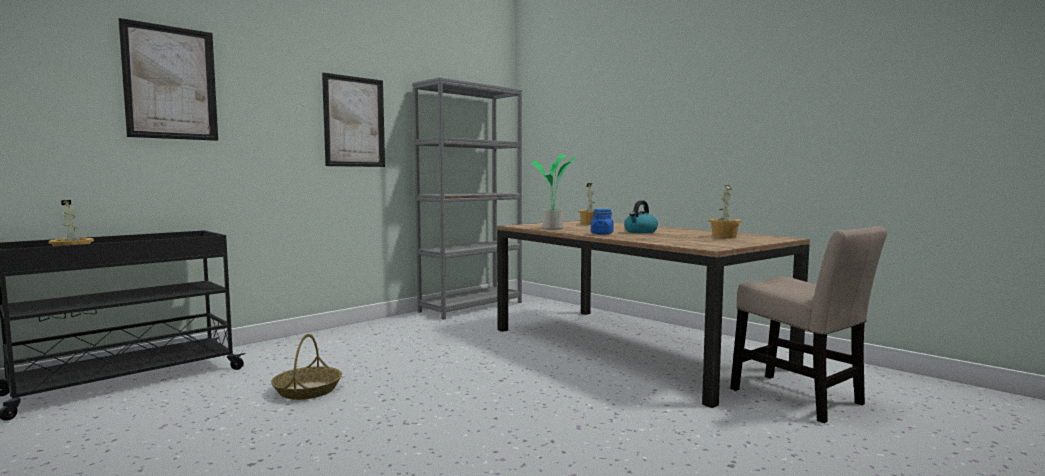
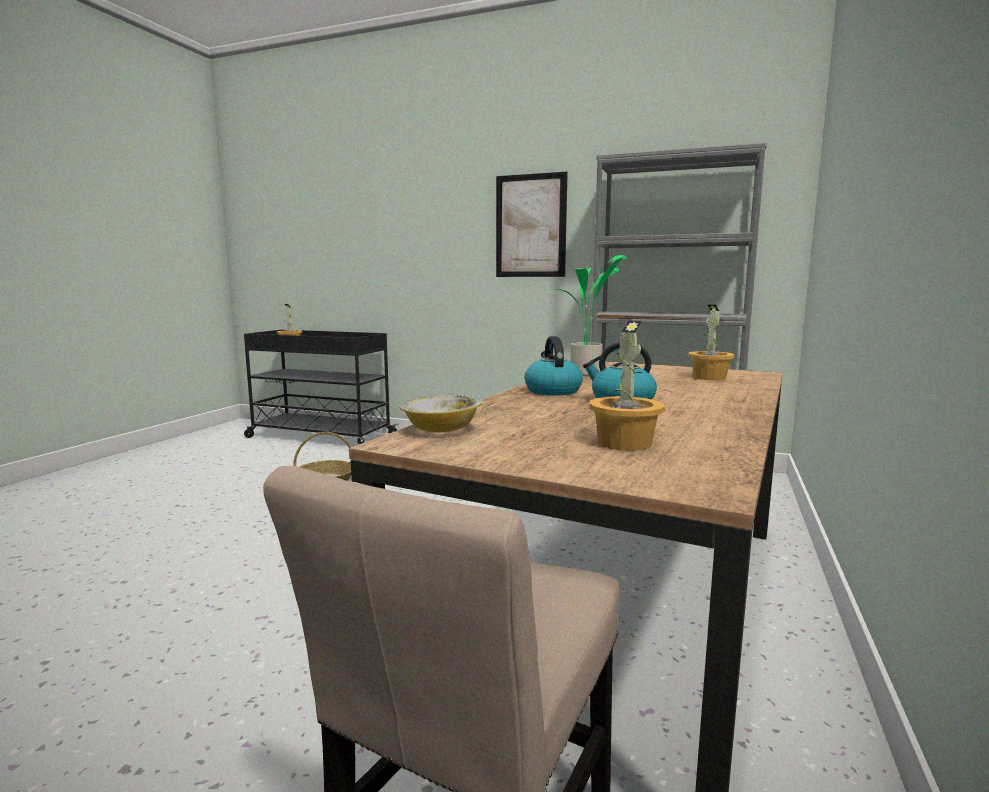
camera: 65 degrees right, 5 degrees up
picture [118,18,218,141] -> none
blue jar [591,209,614,235] -> kettle [524,336,583,396]
none -> bowl [399,394,482,432]

